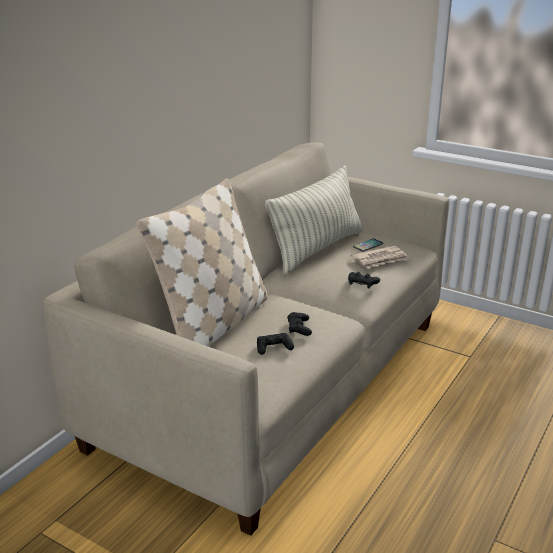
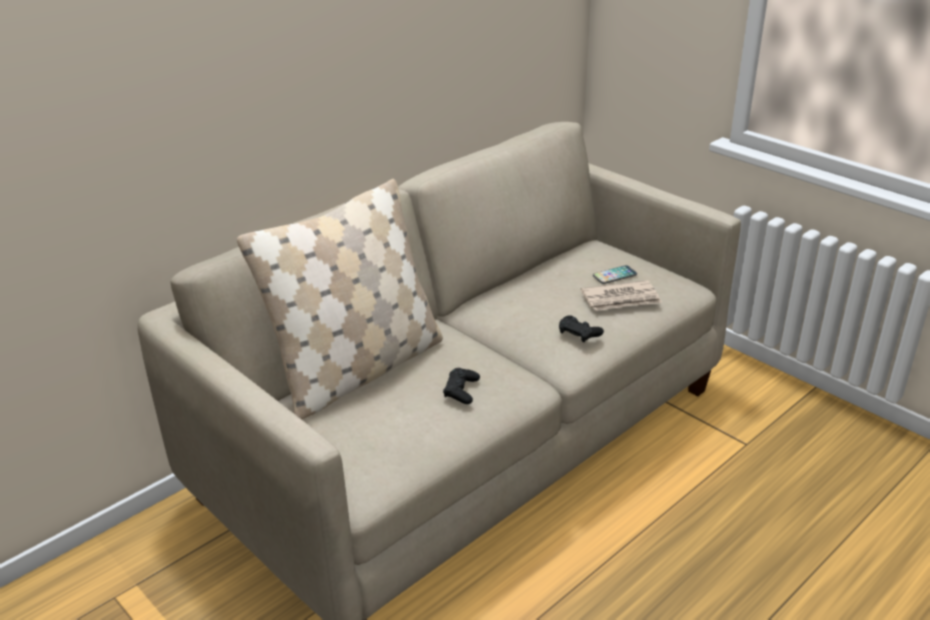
camera: 15 degrees right, 5 degrees up
black game controller [257,333,294,355] -> none
pillow [265,165,363,275] -> none

